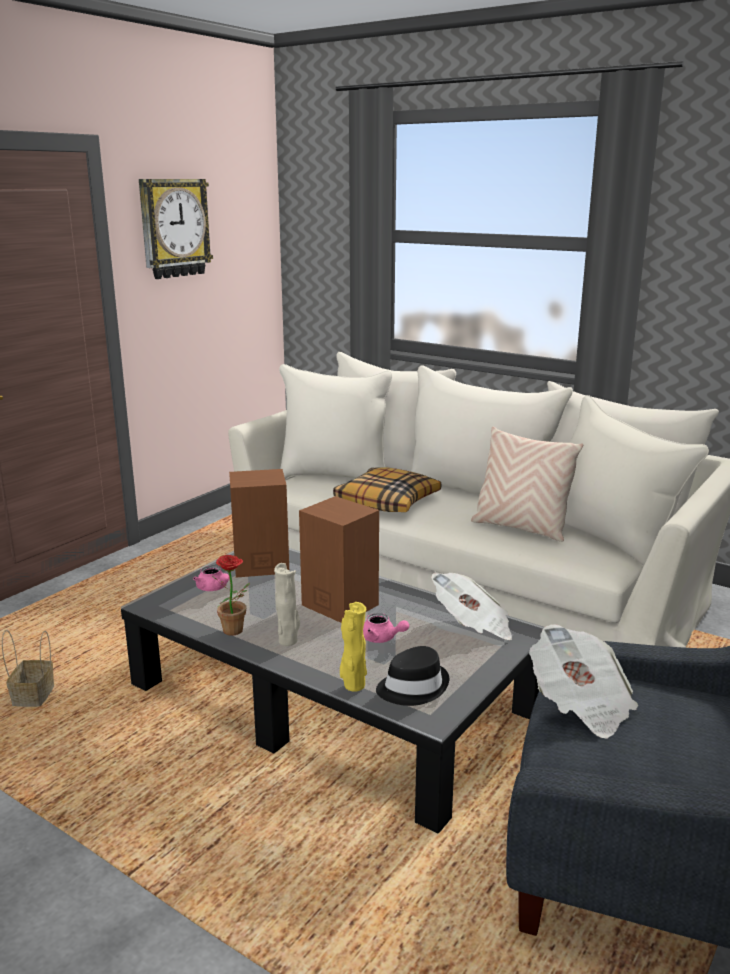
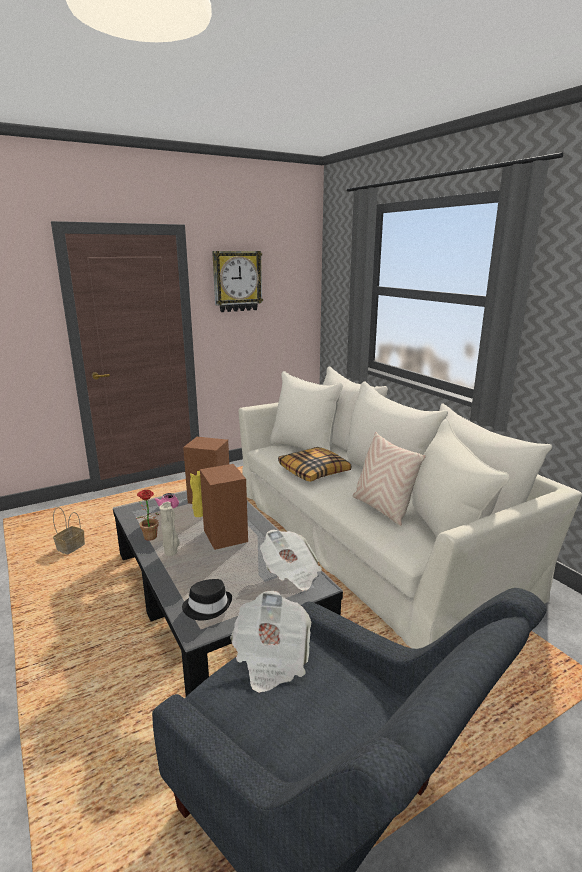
camera: 25 degrees right, 0 degrees up
yellow vase [340,602,367,692] -> yellow vase moved to [190,471,203,517]
pink teapot [363,613,409,643] -> none

